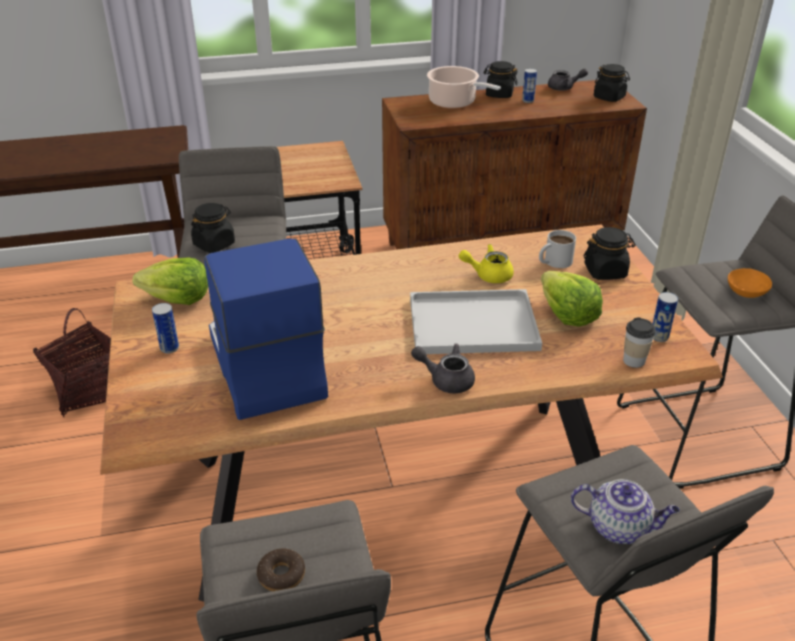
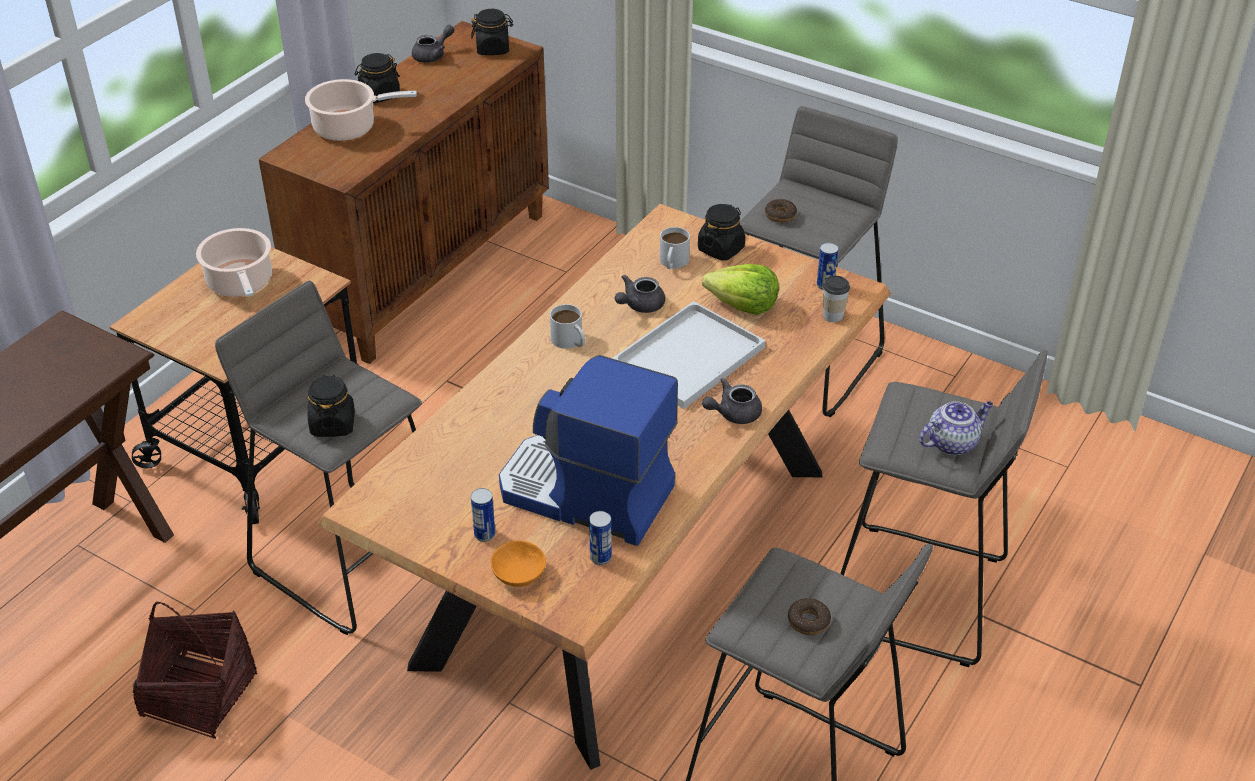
camera: 45 degrees left, 5 degrees up
lettuce [132,257,208,305] -> none
yellow teapot [459,244,514,283] -> grey teapot [615,275,665,313]
can [522,68,537,103] -> can moved to [589,511,612,565]
orange bowl [728,268,772,298] -> orange bowl moved to [491,541,546,587]
none -> cooking pot [196,228,272,297]
none -> white mug [550,304,585,349]
none -> donut [765,199,797,223]

